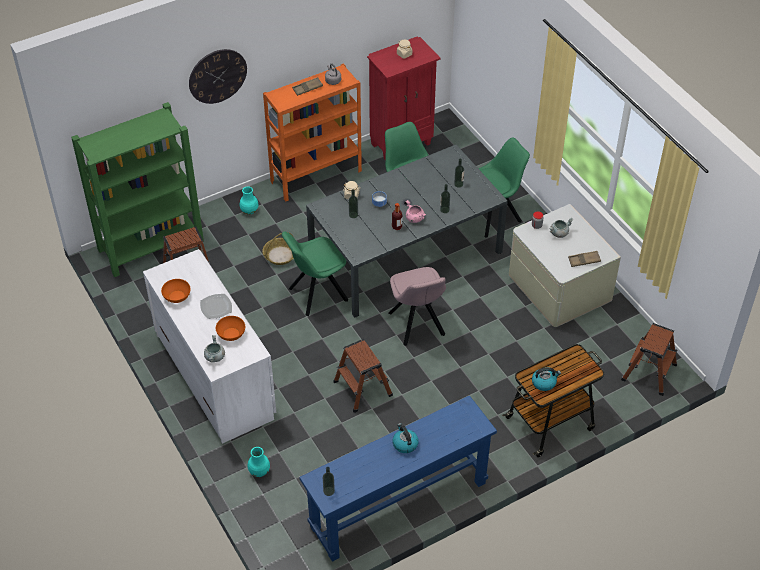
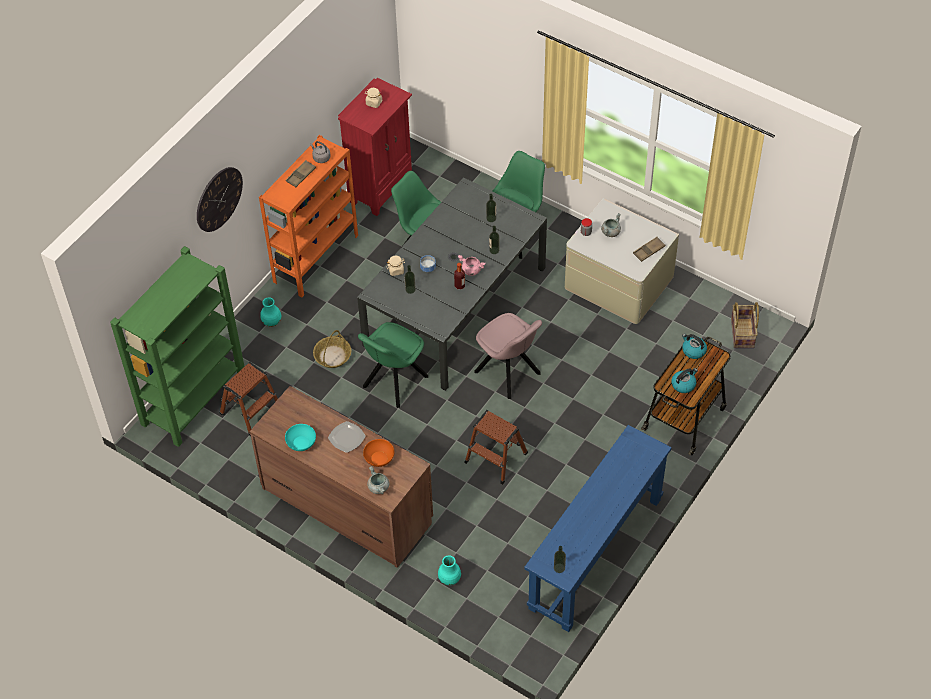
camera: 25 degrees left, 5 degrees up
white dresser [143,249,276,444] -> brown dresser [250,386,433,568]
orange bowl [161,279,191,303] -> turquoise bowl [285,424,316,451]
kettle [393,423,419,453] -> kettle moved to [682,334,707,359]
brown step ladder [621,323,677,396] -> basket [731,302,759,348]

